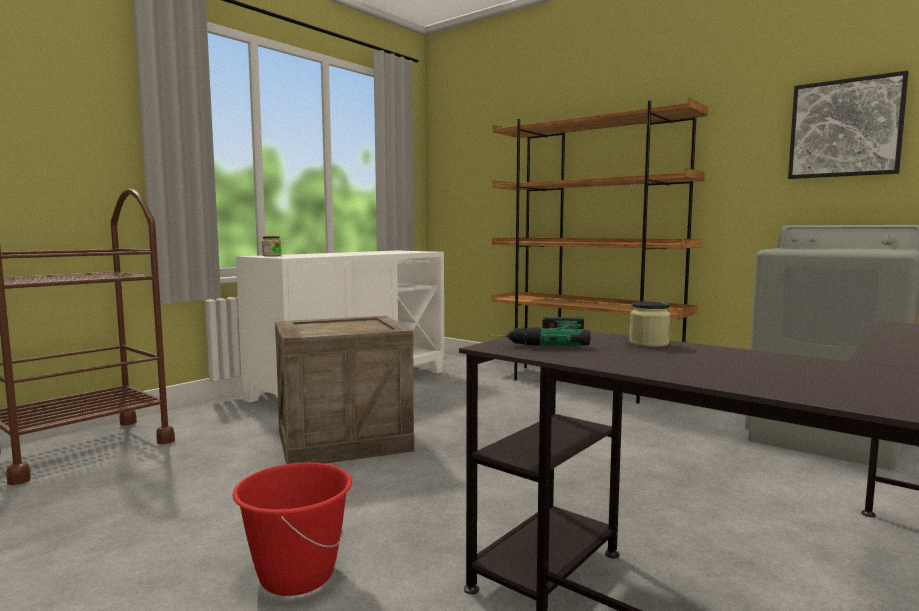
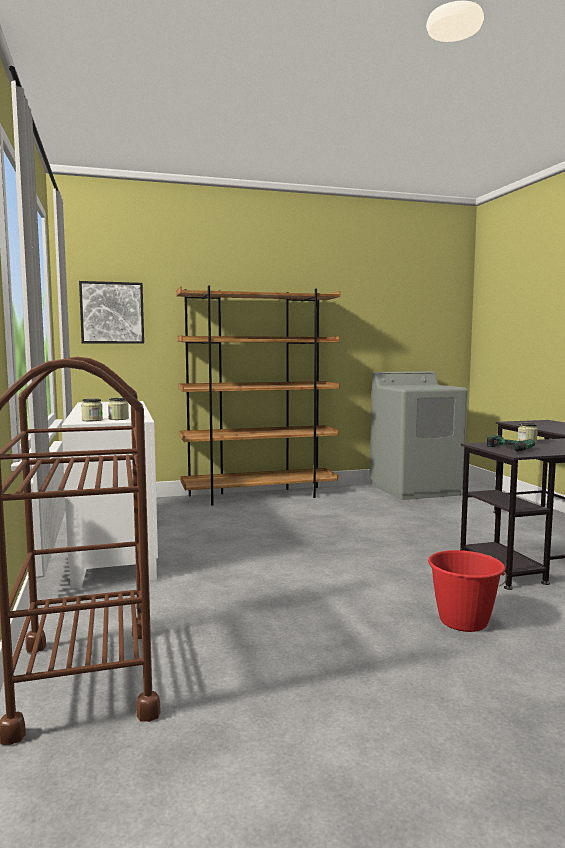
camera: 55 degrees left, 0 degrees up
crate [275,316,415,464] -> none
picture [788,71,908,179] -> picture moved to [79,281,144,344]
none -> jar [108,398,129,420]

